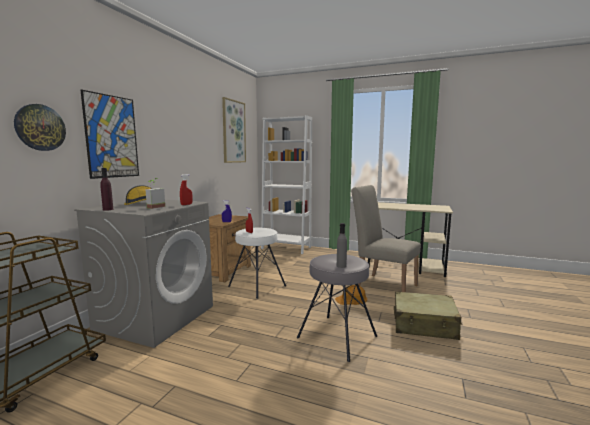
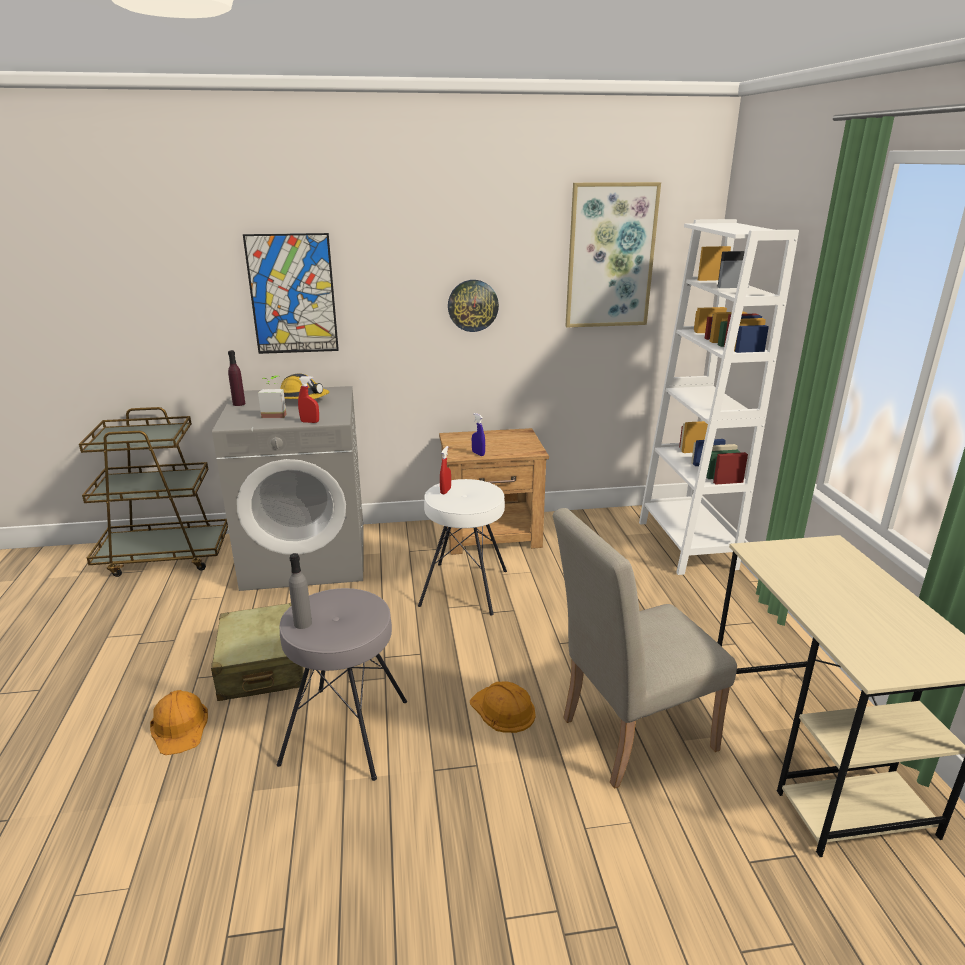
camera: 60 degrees right, 15 degrees up
wall clock [14,104,66,151] -> wall clock moved to [448,280,499,332]
beige chair [351,185,421,292] -> beige chair turned 120 degrees counterclockwise [552,508,737,789]
beige suitcase [394,291,462,340] -> beige suitcase moved to [211,603,304,701]
none -> orange hard hat [150,690,208,755]

